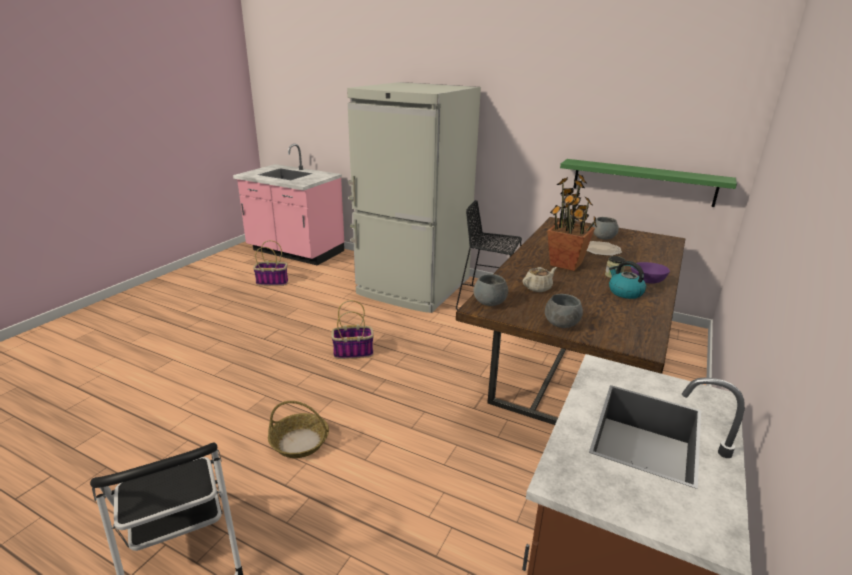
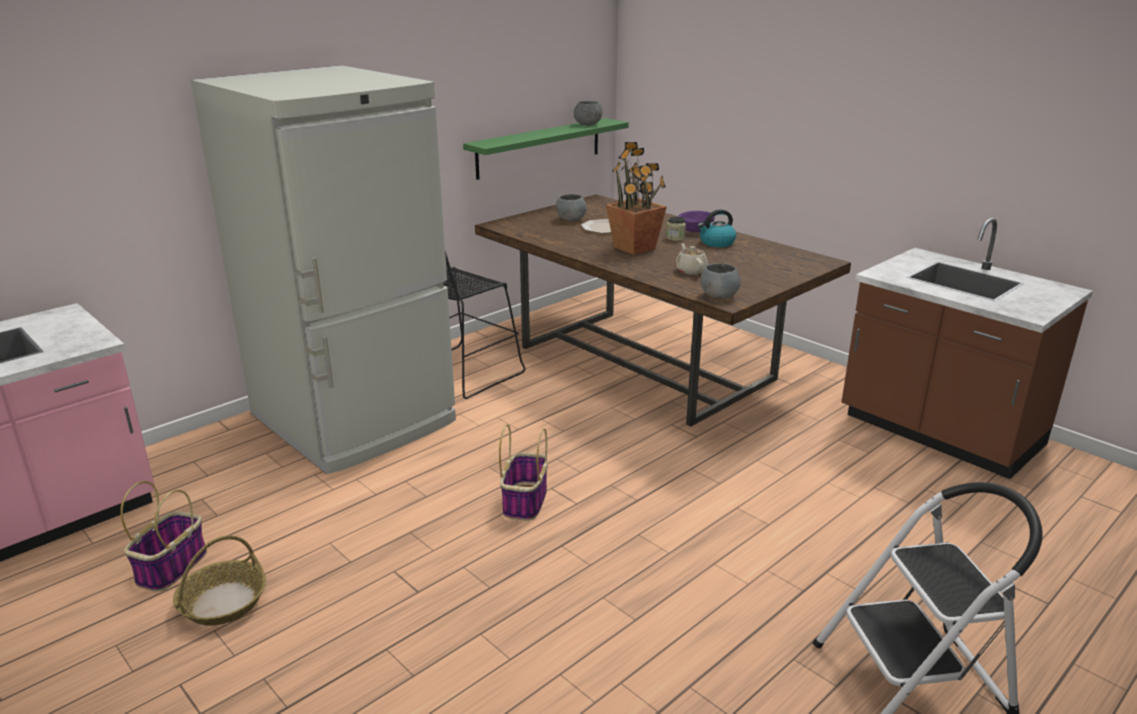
camera: 70 degrees left, 0 degrees up
basket [268,401,329,458] -> basket moved to [173,535,266,626]
grey bowl [545,294,583,328] -> grey bowl moved to [574,101,602,125]

